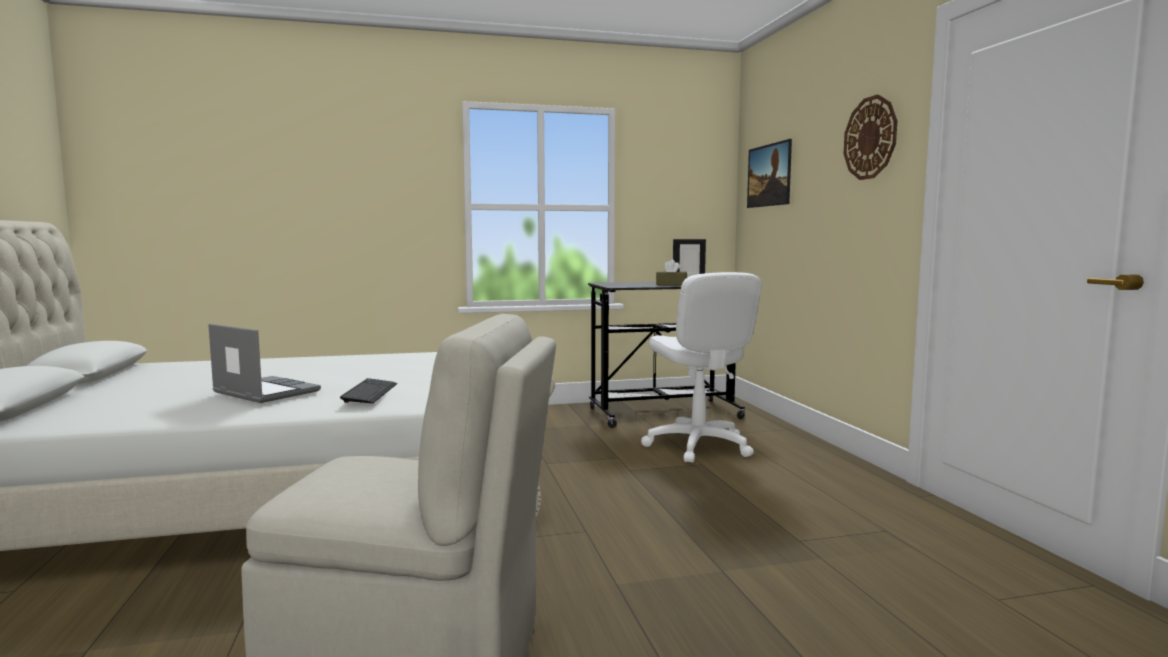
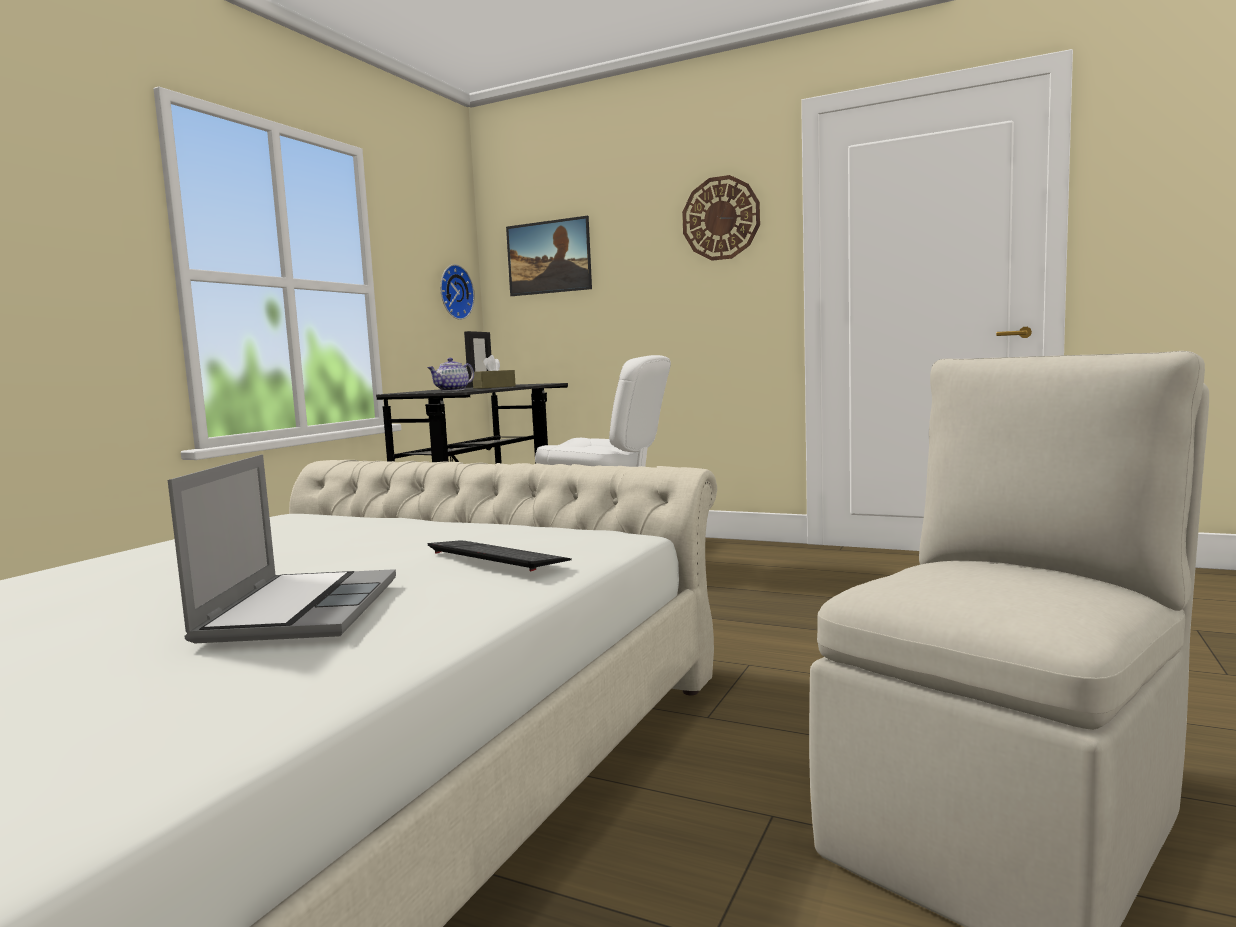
camera: 50 degrees left, 0 degrees up
laptop [208,324,321,403] -> laptop turned 105 degrees clockwise [168,454,396,643]
none -> teapot [428,358,474,391]
none -> wall clock [440,264,475,320]

